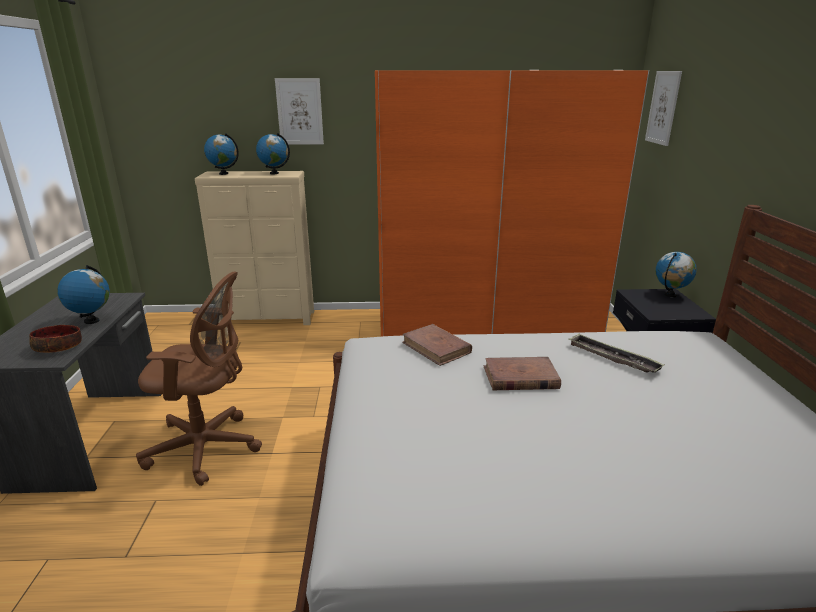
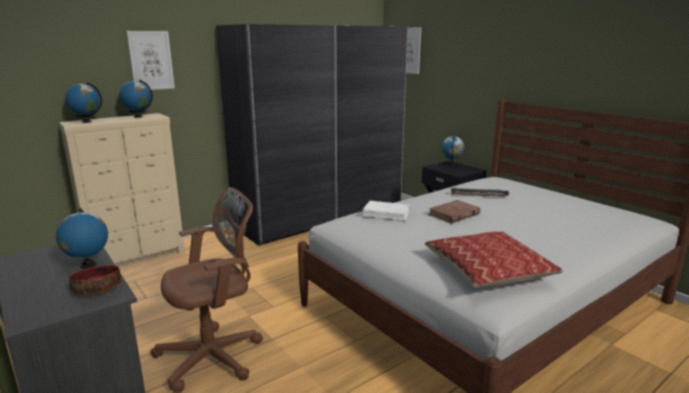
camera: 35 degrees left, 5 degrees down
orange wardrobe [375,70,649,337] -> grey wardrobe [216,24,408,246]
brown book [402,324,472,366] -> white book [362,201,410,221]
none -> pillow [425,231,563,288]

